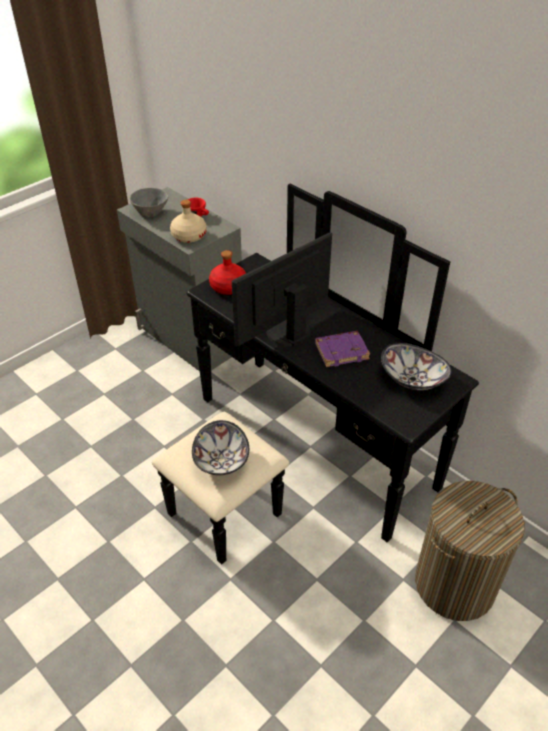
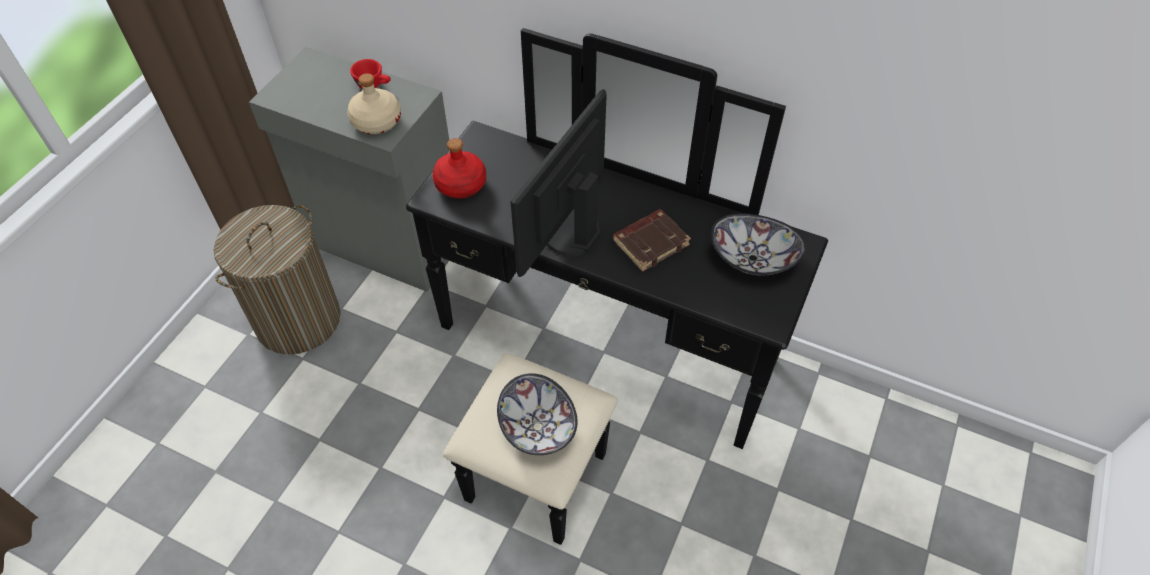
camera: 20 degrees left, 10 degrees up
grey bowl [130,188,168,218] -> none
purple book [315,331,370,367] -> brown book [613,209,691,272]
laundry basket [415,481,525,621] -> laundry basket moved to [214,205,341,355]

